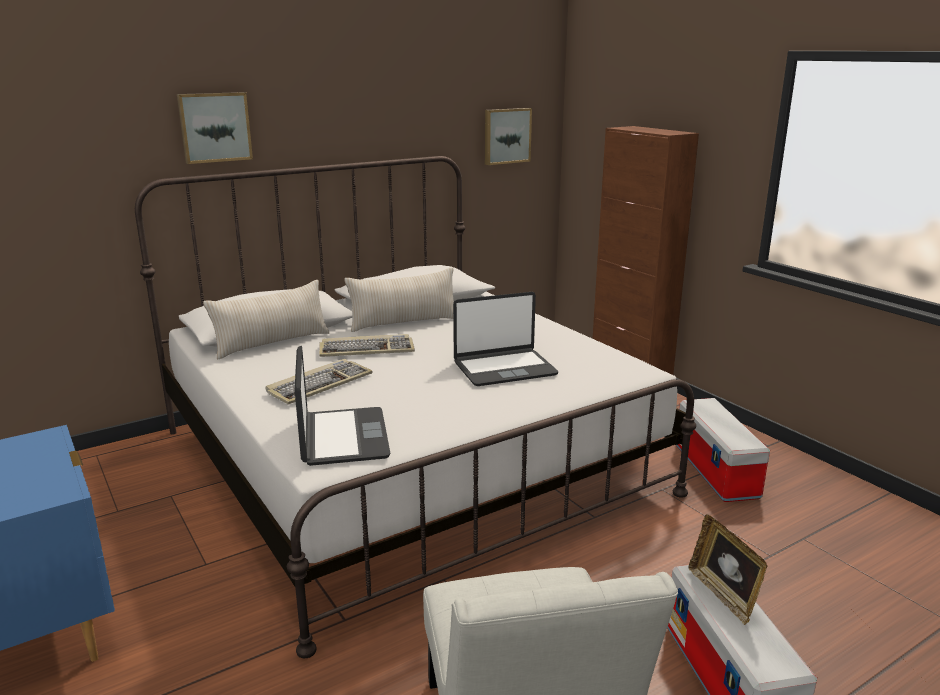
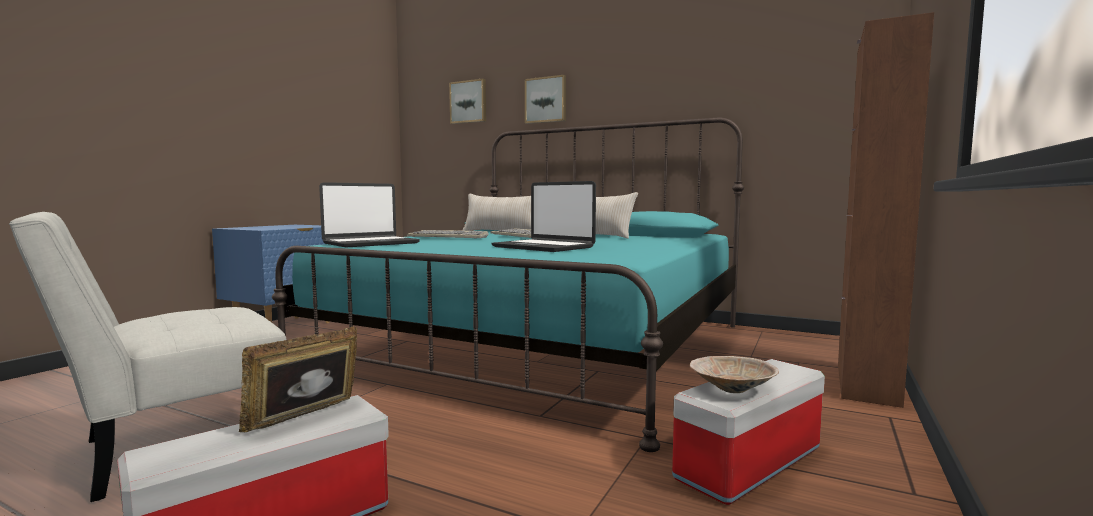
camera: 60 degrees right, 15 degrees down
white bed [135,156,696,658] -> turquoise bed [272,118,744,452]
picture [485,108,532,165] -> picture moved to [449,79,486,124]
none -> beige bowl [690,356,779,393]

